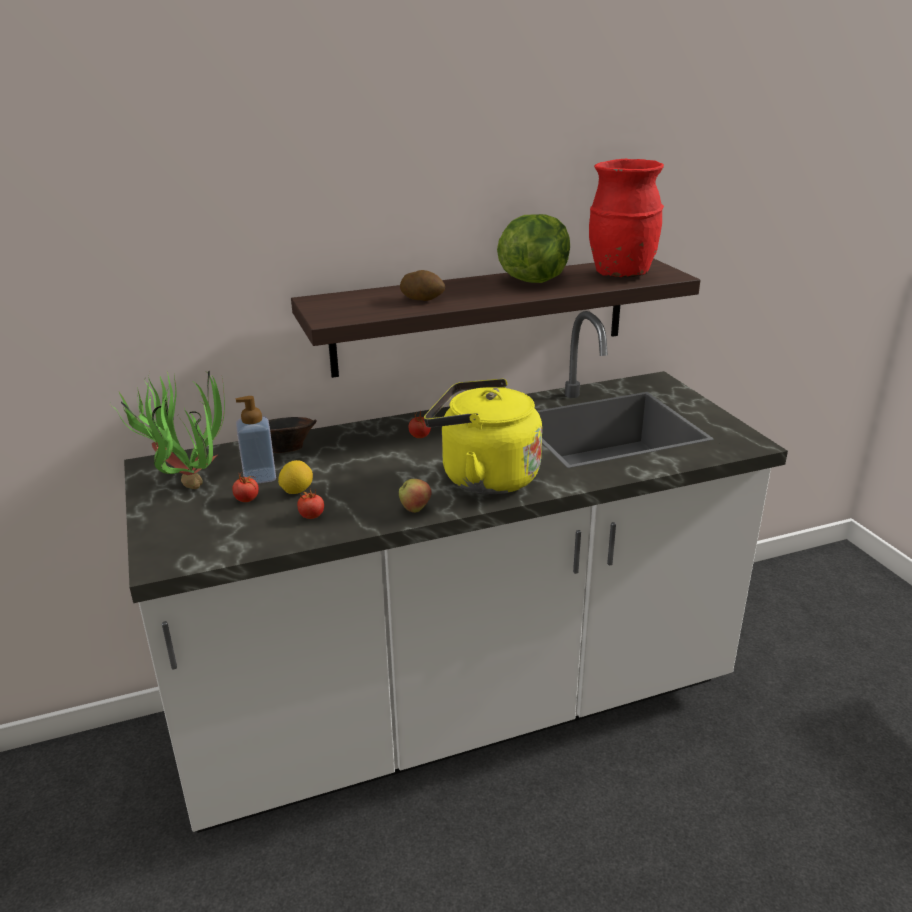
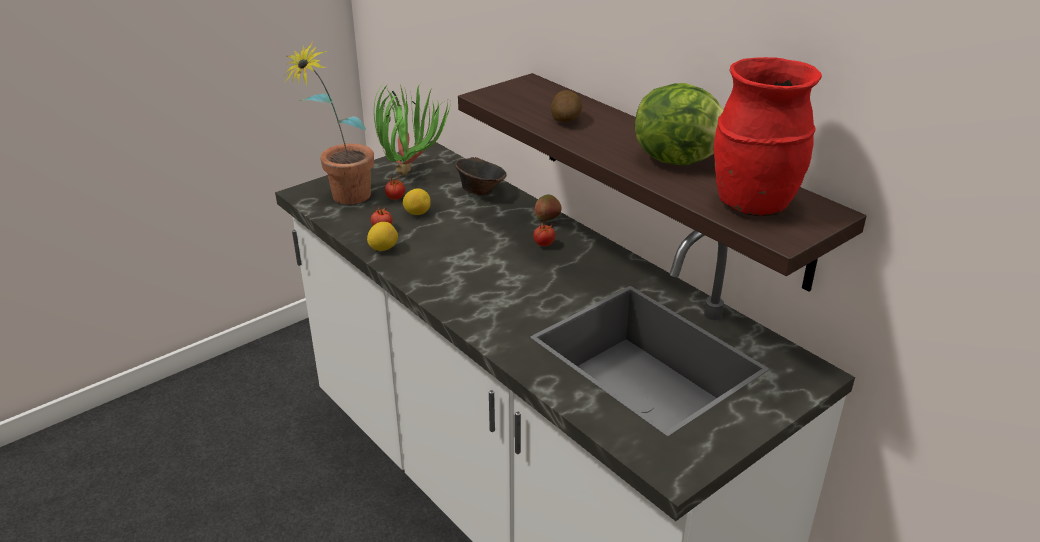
camera: 70 degrees right, 5 degrees up
soap dispenser [236,396,276,484] -> none
apple [399,479,432,513] -> apple moved to [535,195,562,221]
yellow kettle [424,379,542,495] -> none
none -> potted plant [285,41,374,204]
none -> lemon [367,222,398,251]

